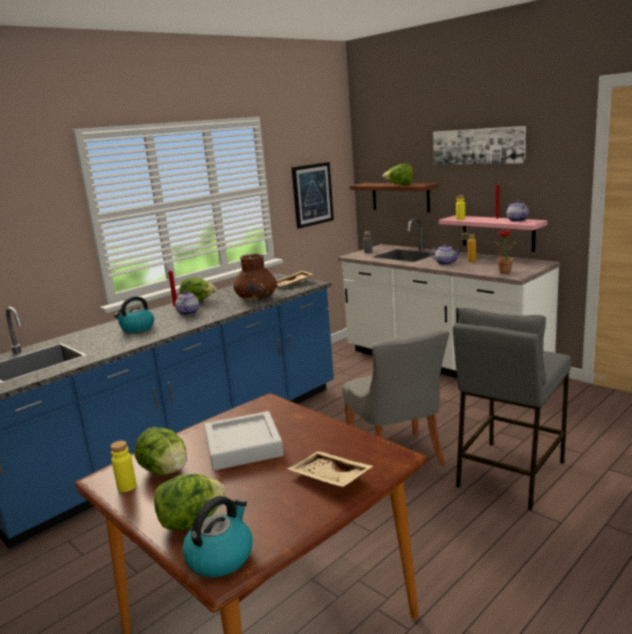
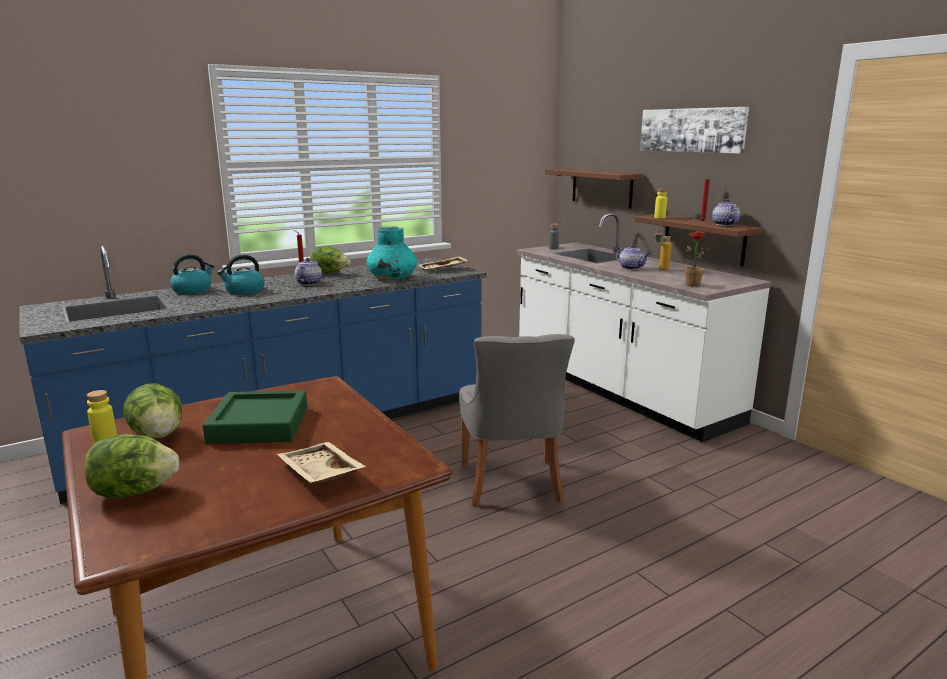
camera: 10 degrees right, 0 degrees up
kettle [182,496,253,577] -> kettle moved to [170,254,214,294]
grey tray [204,411,284,471] -> green tray [203,390,307,444]
brown vase [233,253,277,300] -> turquoise vase [367,226,417,280]
picture [291,162,334,229] -> none
lettuce [383,164,414,185] -> none
pink shelf [439,216,548,252] -> brown shelf [634,214,762,266]
grey stool [453,308,571,510] -> none

